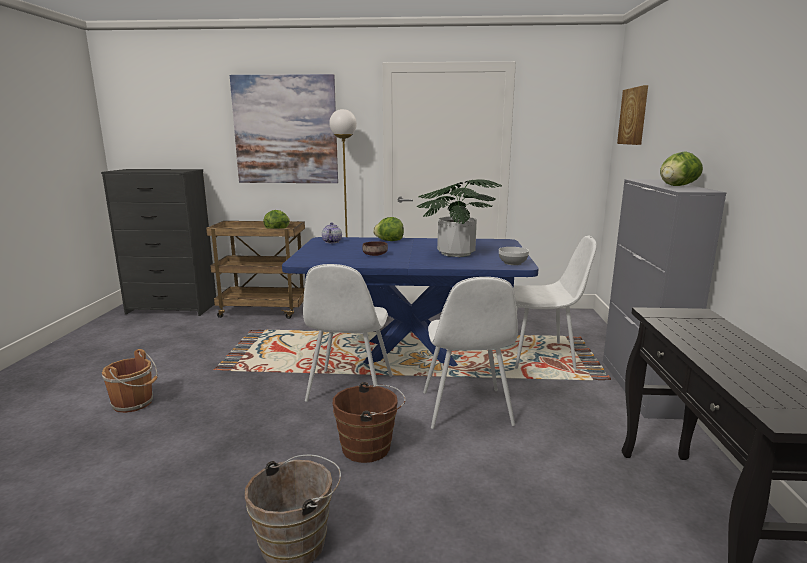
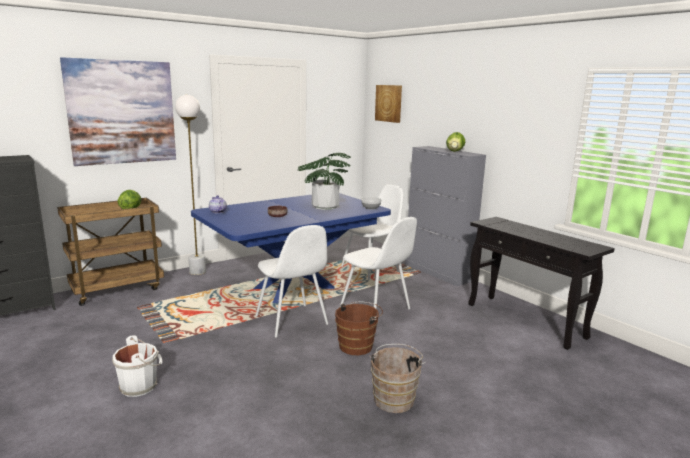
camera: 40 degrees left, 0 degrees up
brown bucket [102,349,158,413] -> white bucket [112,335,162,397]
lettuce [373,217,404,241] -> none

